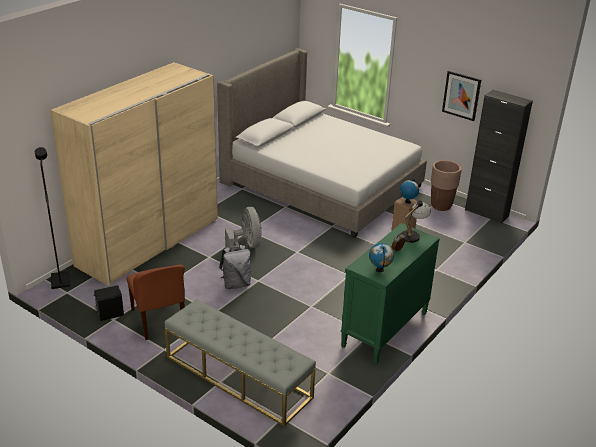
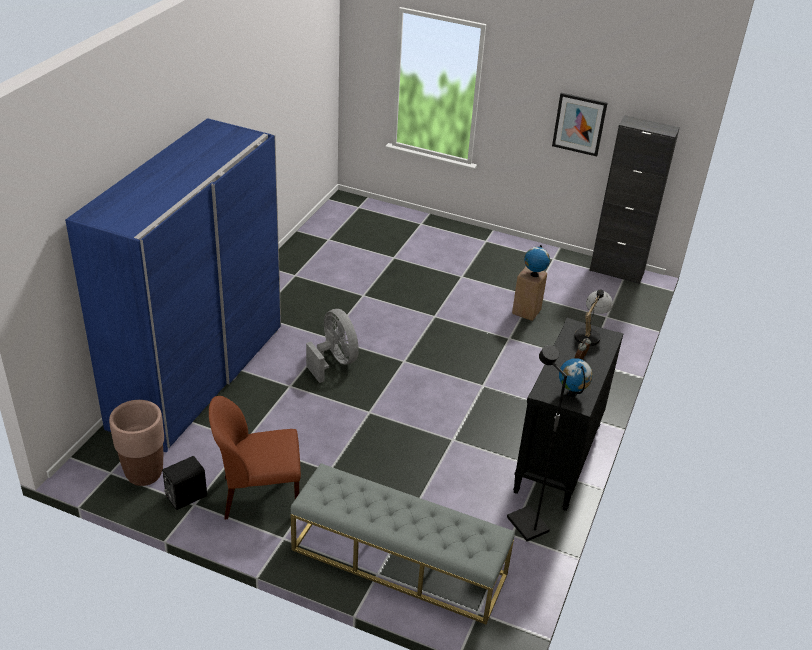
camera: 15 degrees left, 5 degrees up
black floor lamp [35,147,71,289] -> black floor lamp moved to [507,345,567,542]
beige wardrobe [50,62,218,286] -> blue wardrobe [65,118,281,452]
brown chair [126,265,185,340] -> brown chair turned 120 degrees clockwise [209,396,301,519]
bed [217,48,427,238] -> none
grey backpack [219,245,251,290] -> none
green dresser [341,223,440,365] -> black dresser [513,318,623,511]
brown planter [431,160,462,211] -> brown planter moved to [109,400,164,486]

